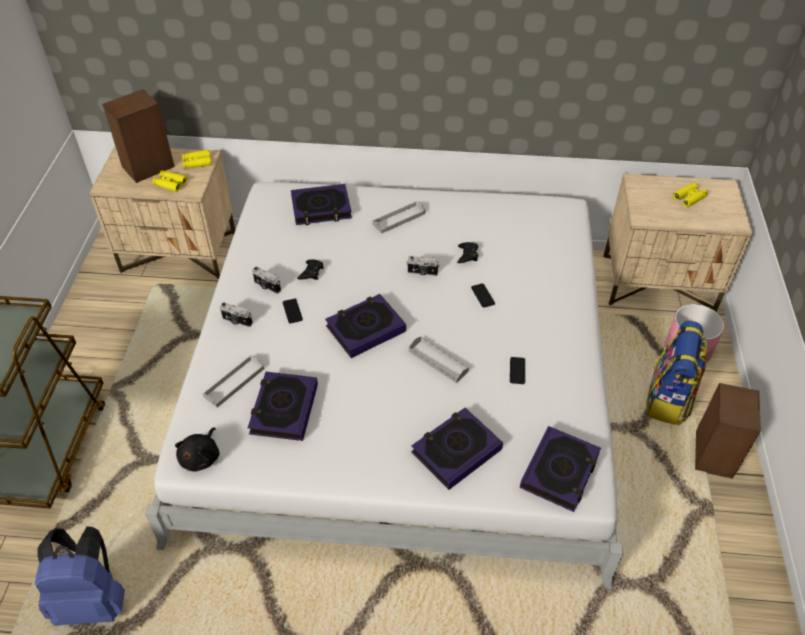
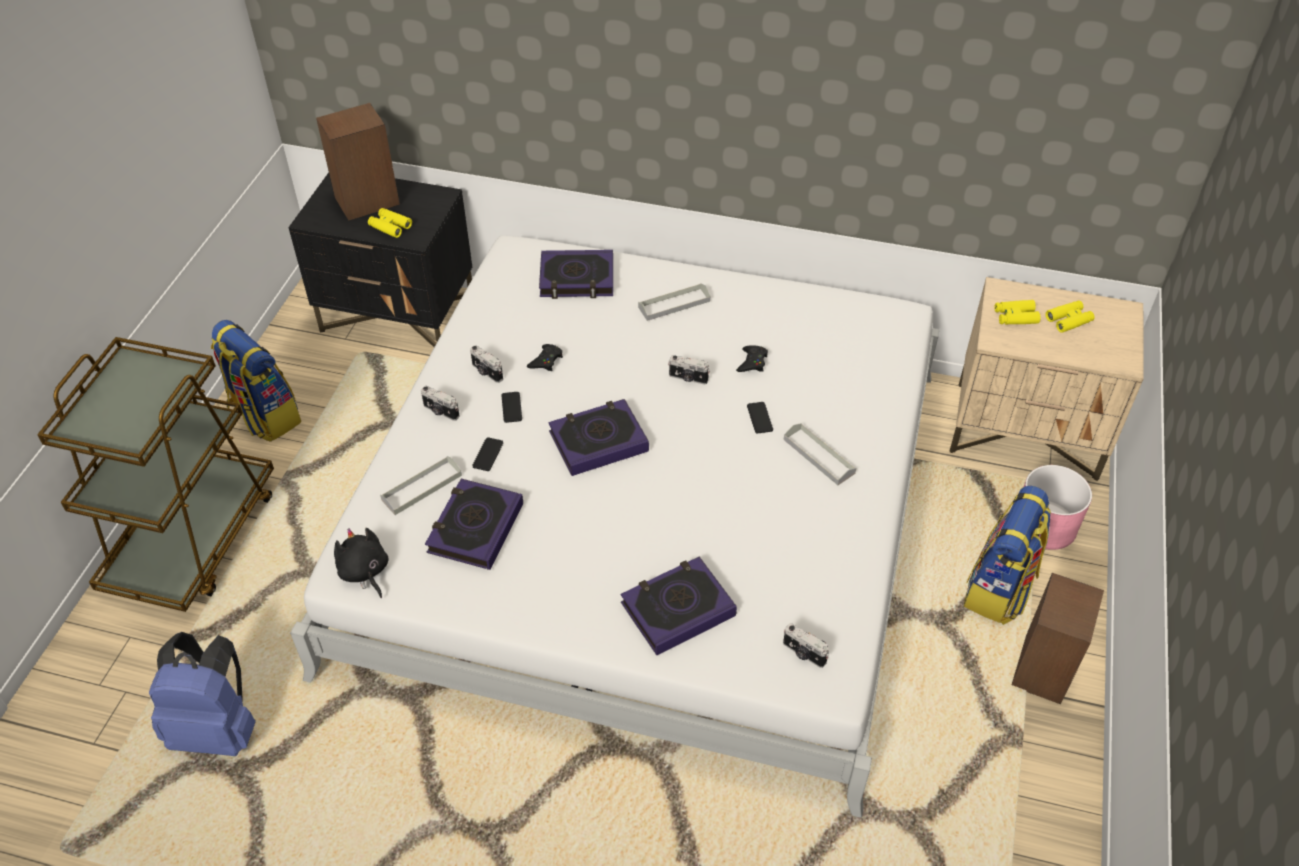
camera: 10 degrees right, 0 degrees up
beige nightstand [89,146,235,279] -> black nightstand [288,173,472,347]
black plush toy [175,428,220,471] -> black plush toy turned 120 degrees clockwise [334,528,388,598]
yellow binoculars [182,150,212,168] -> yellow binoculars moved to [995,300,1041,325]
grey tray [409,337,469,383] -> grey tray moved to [784,423,856,485]
phone [510,357,525,384] -> phone moved to [472,437,503,471]
book [520,426,601,512] -> camera [783,623,829,668]
none -> backpack [211,320,301,442]

